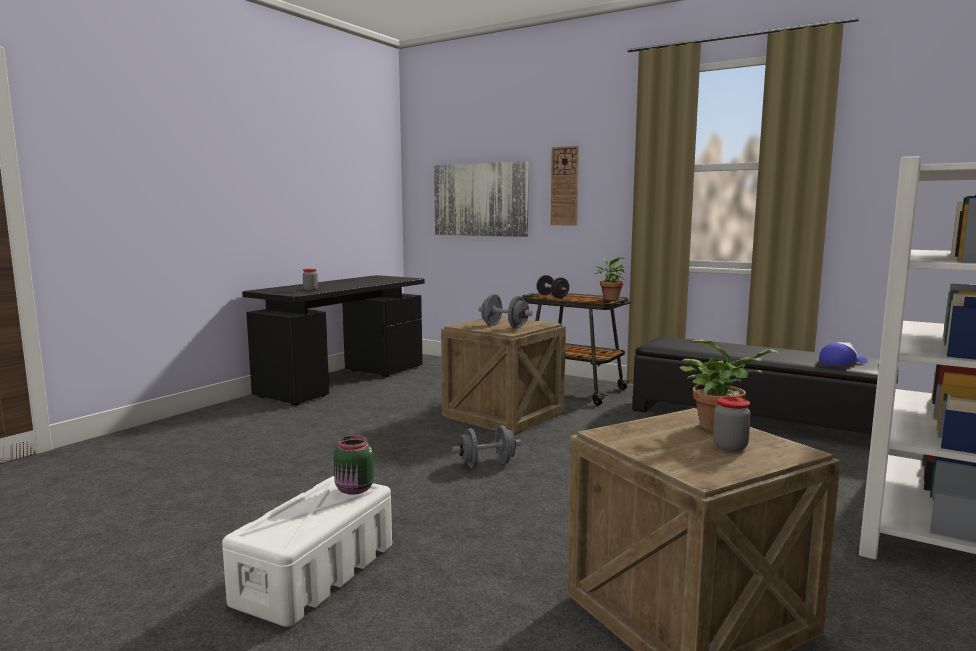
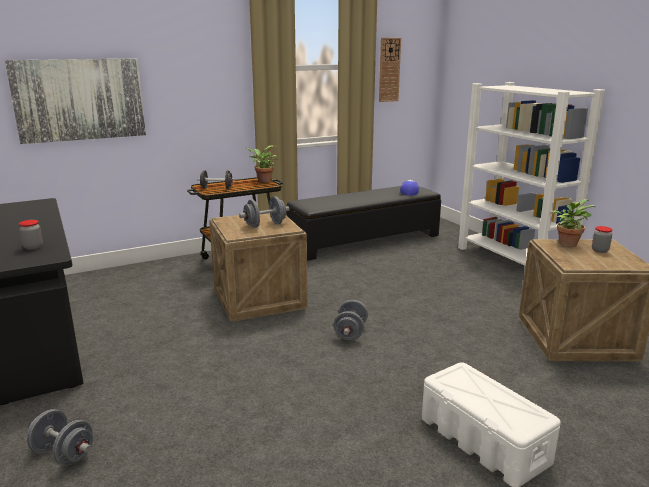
camera: 60 degrees left, 10 degrees up
green jar [334,436,374,495] -> none
wall clock [550,146,579,226] -> wall clock moved to [379,38,401,102]
none -> grey dumbbell [27,409,93,465]

